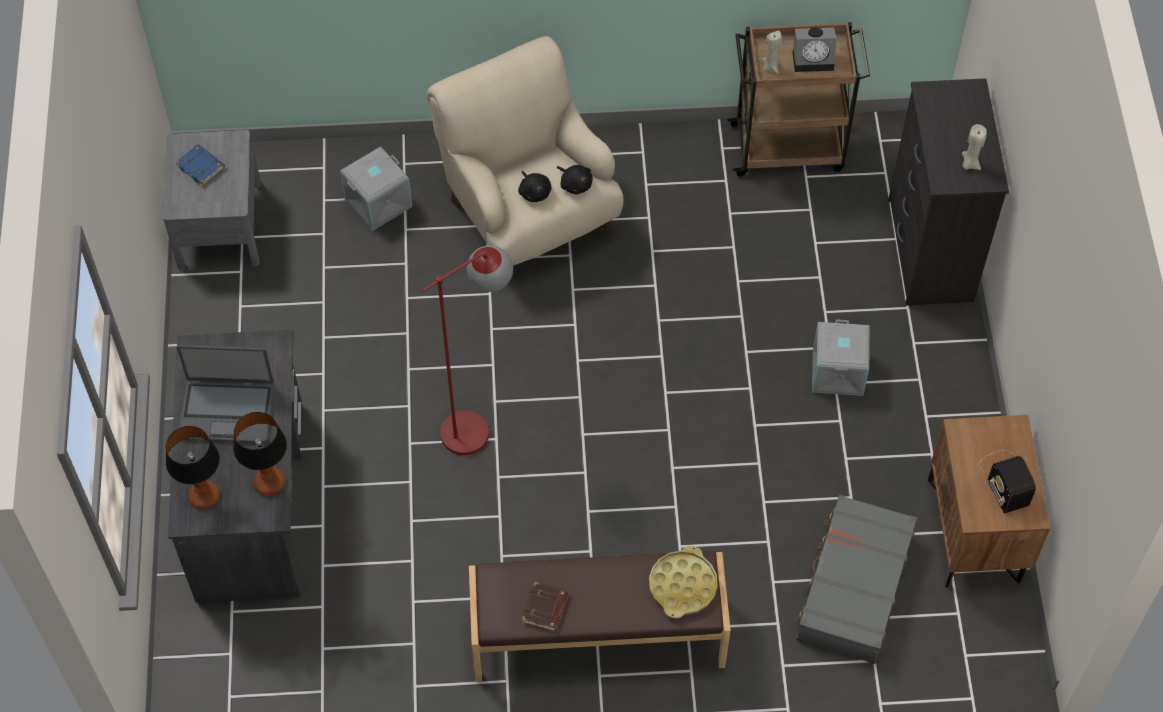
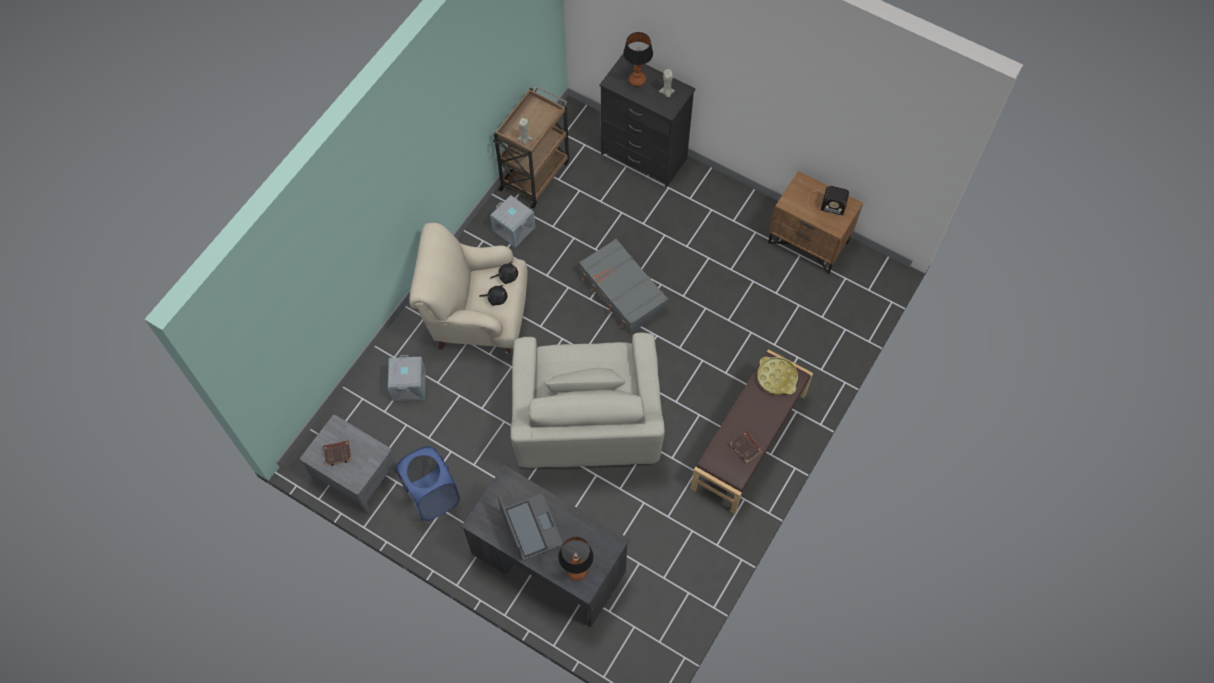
camera: 55 degrees left, 5 degrees up
blue book [176,144,225,186] -> brown book [323,440,352,467]
laptop [177,345,274,443] -> laptop turned 60 degrees counterclockwise [498,494,563,561]
table lamp [233,412,287,496] -> table lamp moved to [623,32,653,87]
red floor lamp [422,245,513,455] -> beige armchair [511,332,665,468]
alarm clock [793,28,837,72] -> none
grey suitcase [794,495,917,664] -> grey suitcase moved to [579,239,668,334]
grey storage box [812,319,870,396] -> grey storage box moved to [490,195,535,248]
none -> blue laundry basket [396,446,460,521]

